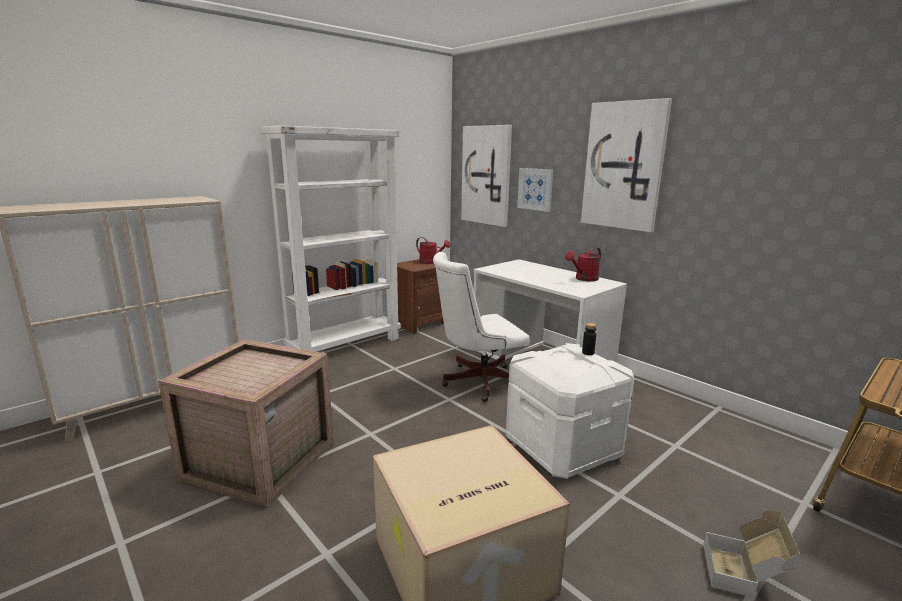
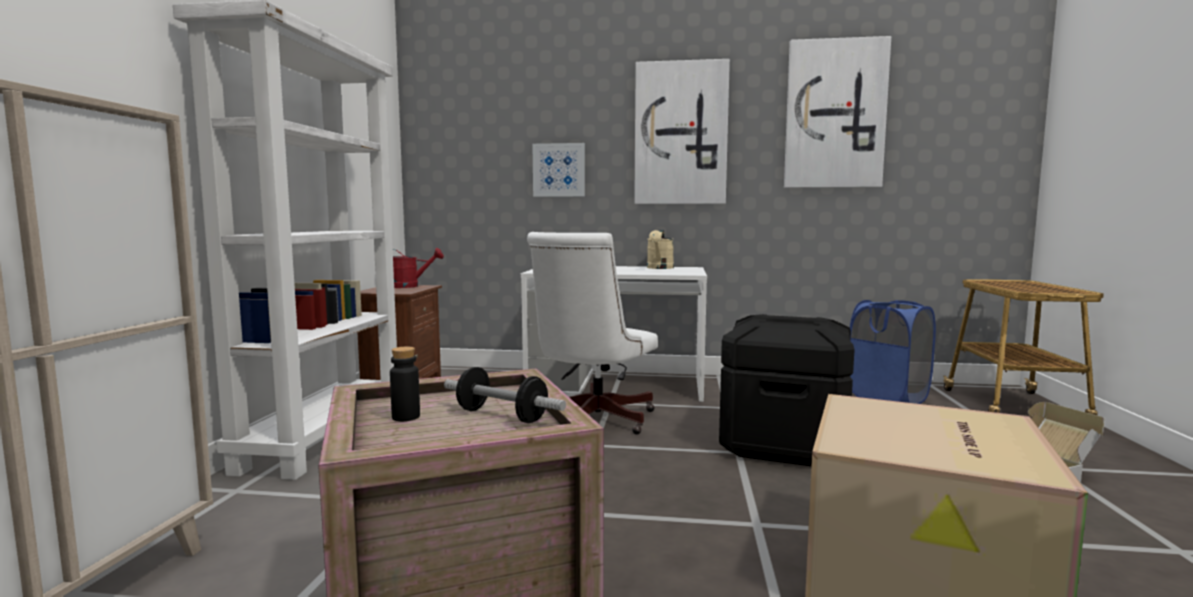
camera: 40 degrees left, 10 degrees down
picture [461,125,512,227] -> picture moved to [784,36,891,188]
white storage box [506,343,634,479] -> black storage box [719,314,855,467]
red watering can [565,247,601,282] -> beige watering can [647,230,674,269]
black bottle [582,323,596,355] -> black bottle moved to [390,347,420,421]
none -> dumbbell [444,367,566,423]
none -> blue laundry basket [850,300,936,404]

